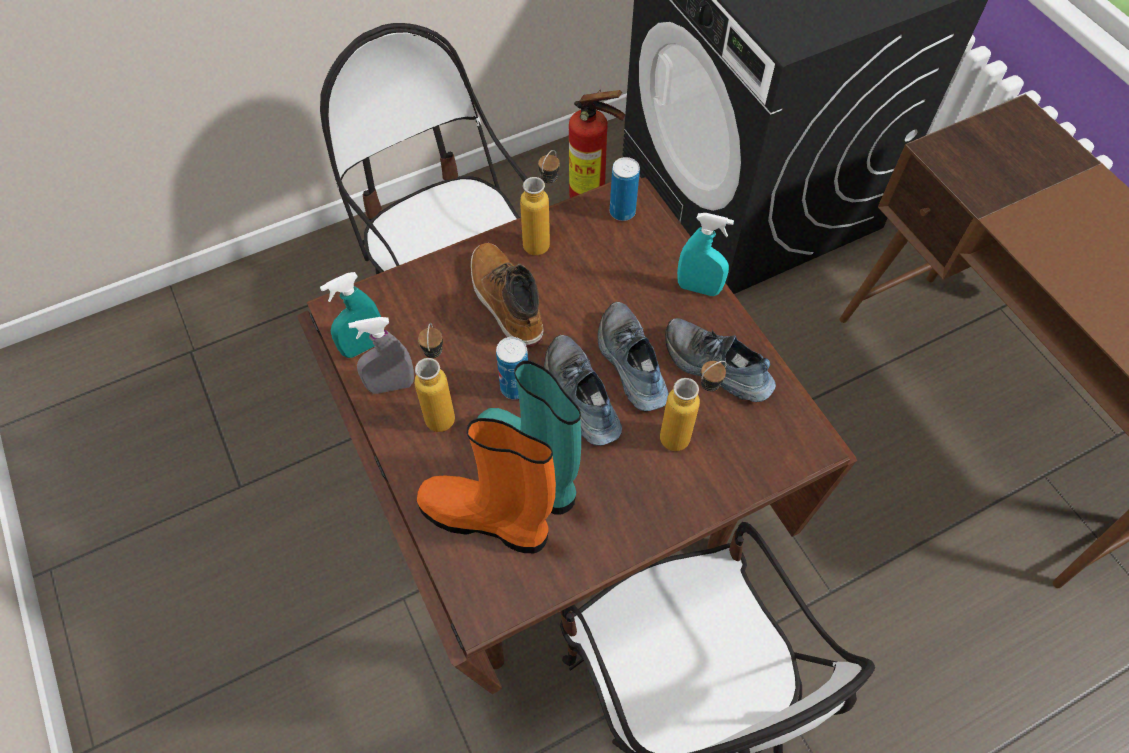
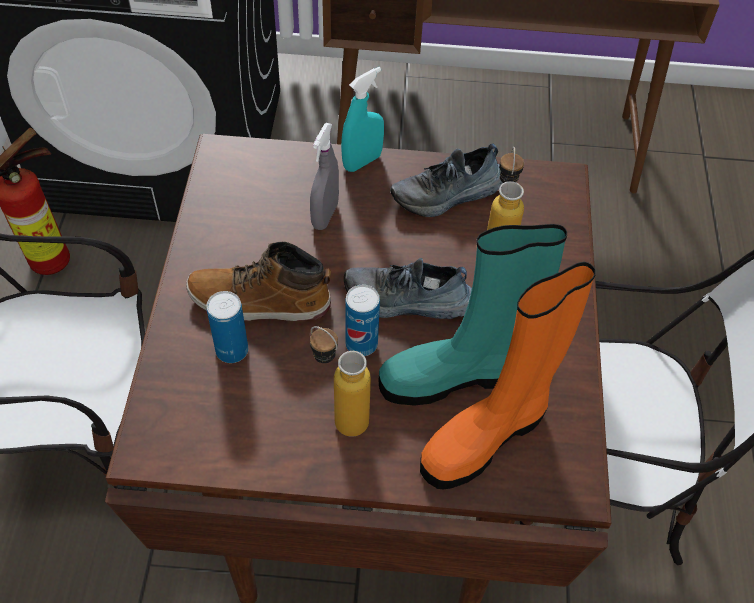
camera: 60 degrees left, 5 degrees down
turquoise spray bottle [320,272,381,358] -> none
grey spray bottle [348,317,414,394] -> grey spray bottle moved to [310,123,339,230]
bottle [520,150,560,256] -> none
shoe [598,301,669,411] -> none
can [610,157,640,221] -> can moved to [207,291,248,363]

